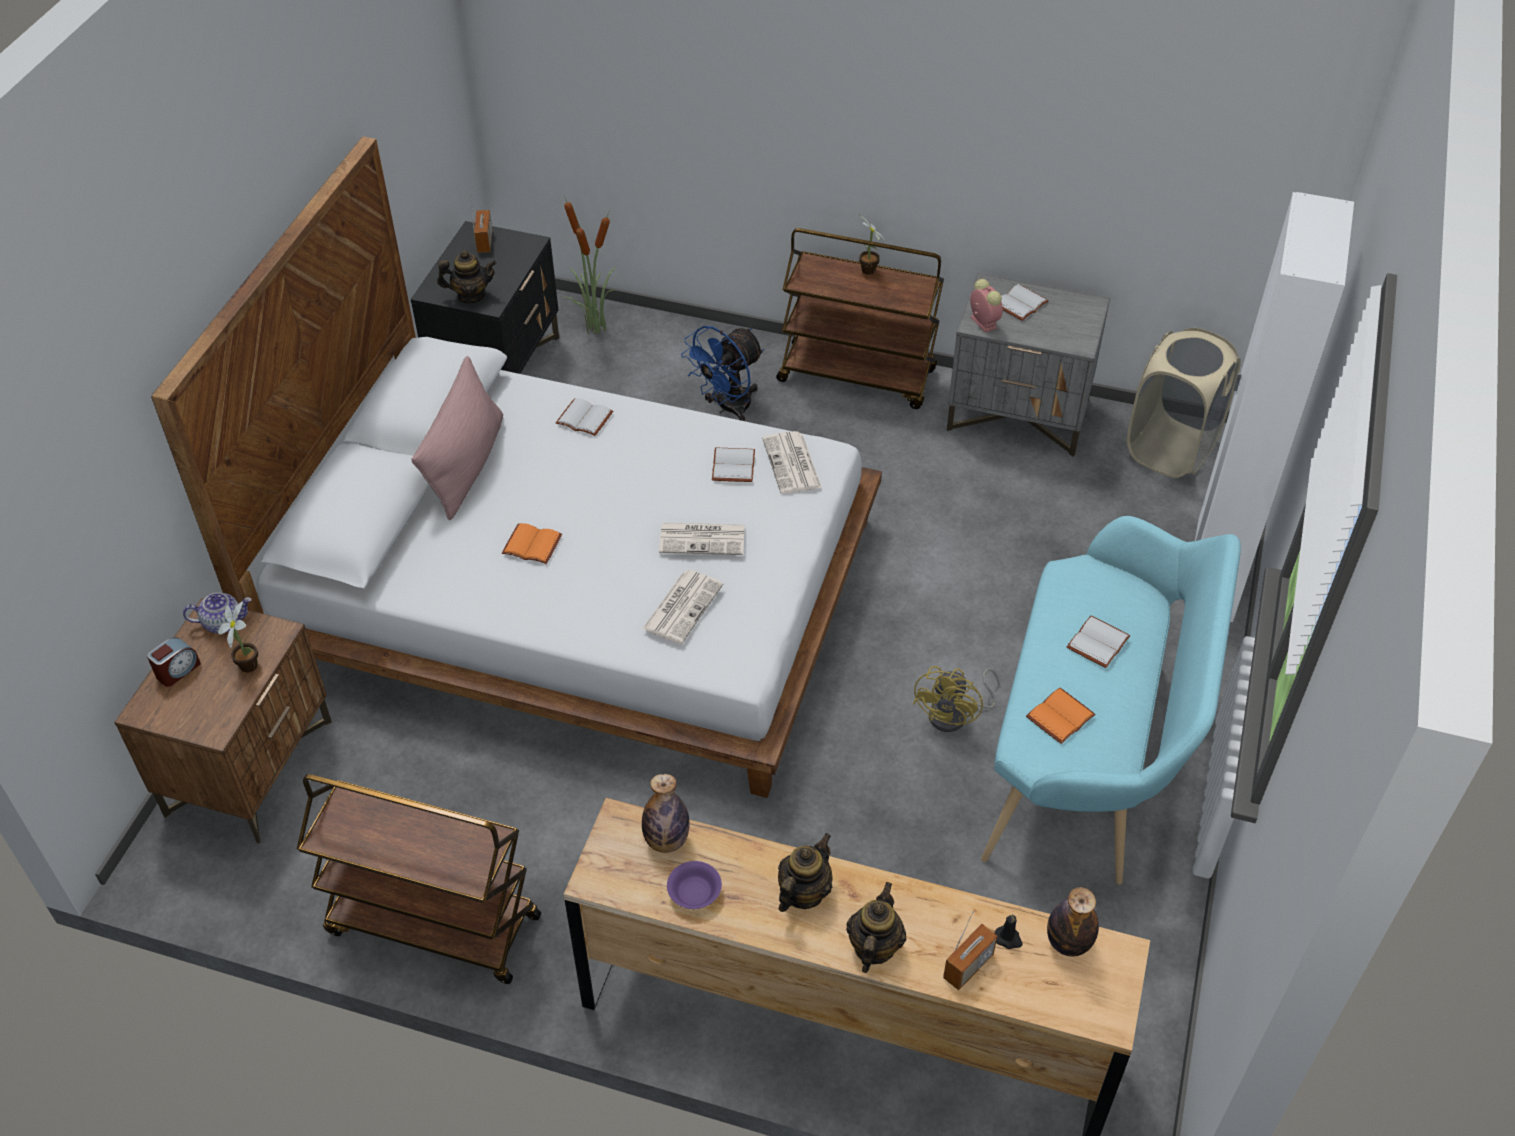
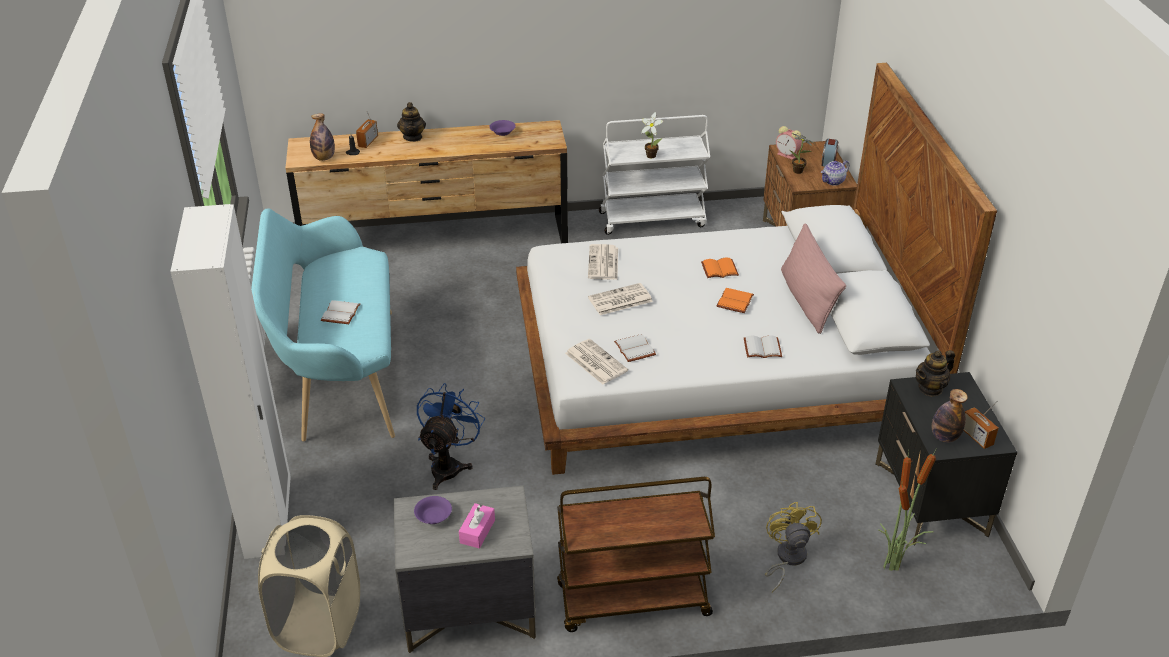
camera: 155 degrees right, 10 degrees down
brown cart [297,774,541,984] -> white cart [599,115,710,235]
bottle [642,774,690,853] -> bottle moved to [932,389,968,443]
blue fan [681,326,764,421] -> blue fan moved to [417,383,485,490]
teapot [778,833,833,912] -> none
potted plant [859,215,885,275] -> potted plant moved to [641,112,664,158]
yellow fan [913,666,999,732] -> yellow fan moved to [765,502,822,592]
alarm clock [970,279,1003,333] -> alarm clock moved to [776,126,802,160]
white book [1001,284,1049,321] -> pink tissue box [459,503,495,548]
orange book [1026,688,1096,744] -> orange book moved to [717,288,754,313]
none -> purple bowl [414,496,452,524]

